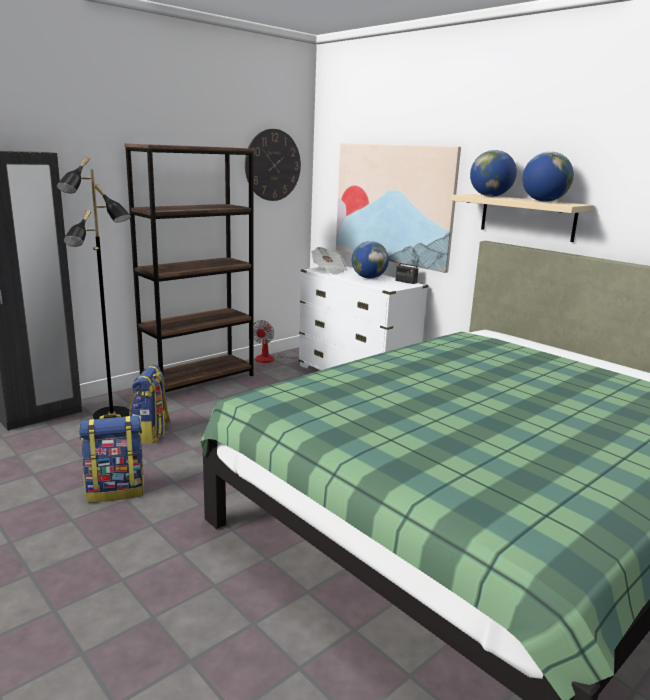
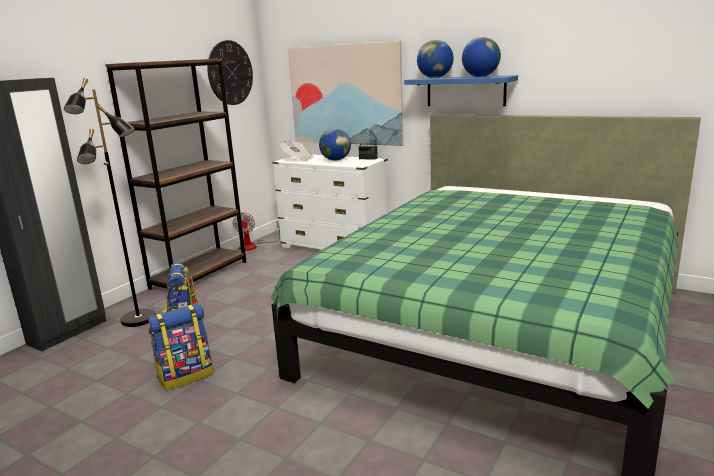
camera: 15 degrees left, 0 degrees up
beige shelf [451,194,594,242] -> blue shelf [404,75,518,106]

